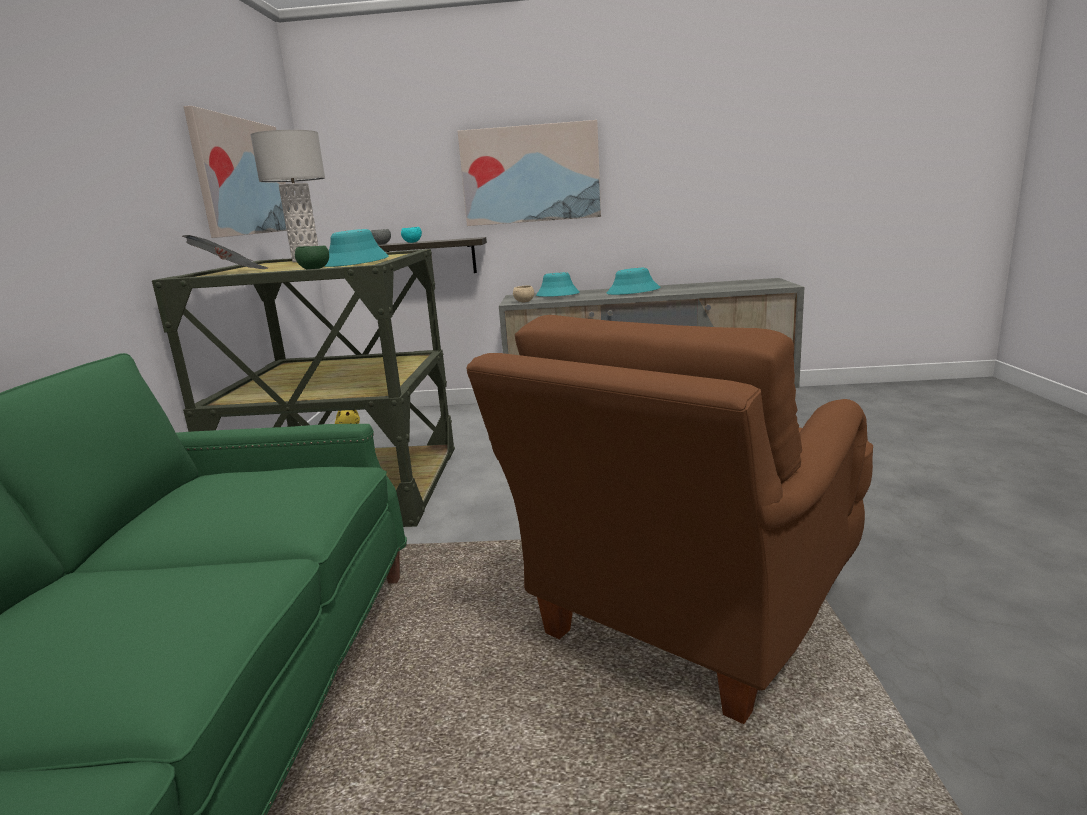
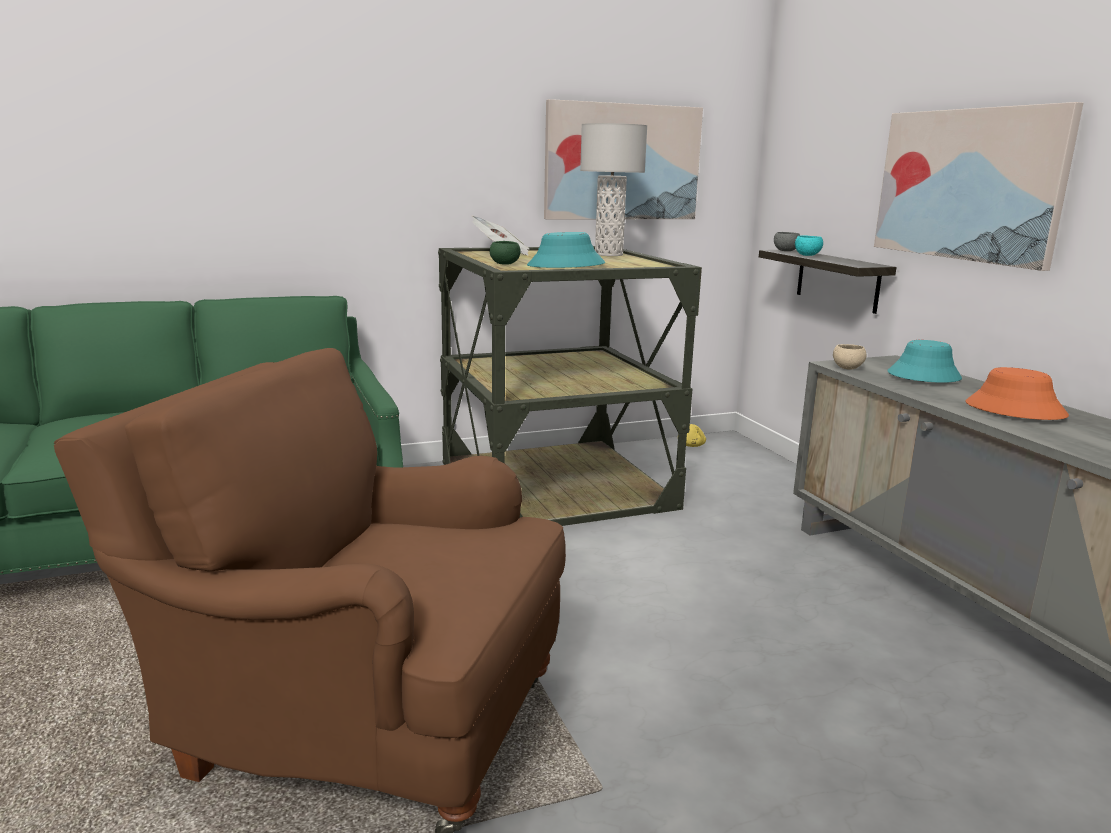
camera: 65 degrees right, 0 degrees up
turquoise hat [607,268,661,295] -> orange hat [965,367,1069,420]

